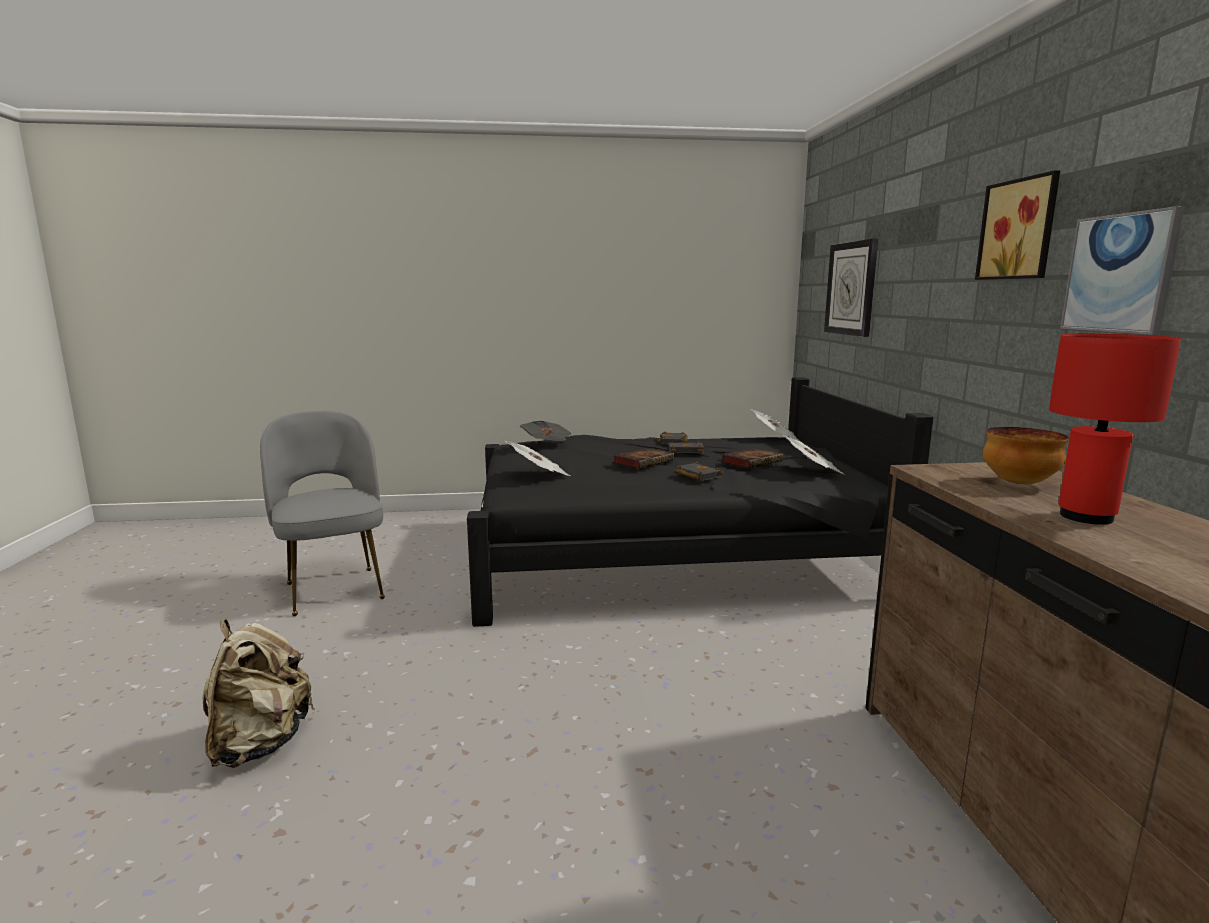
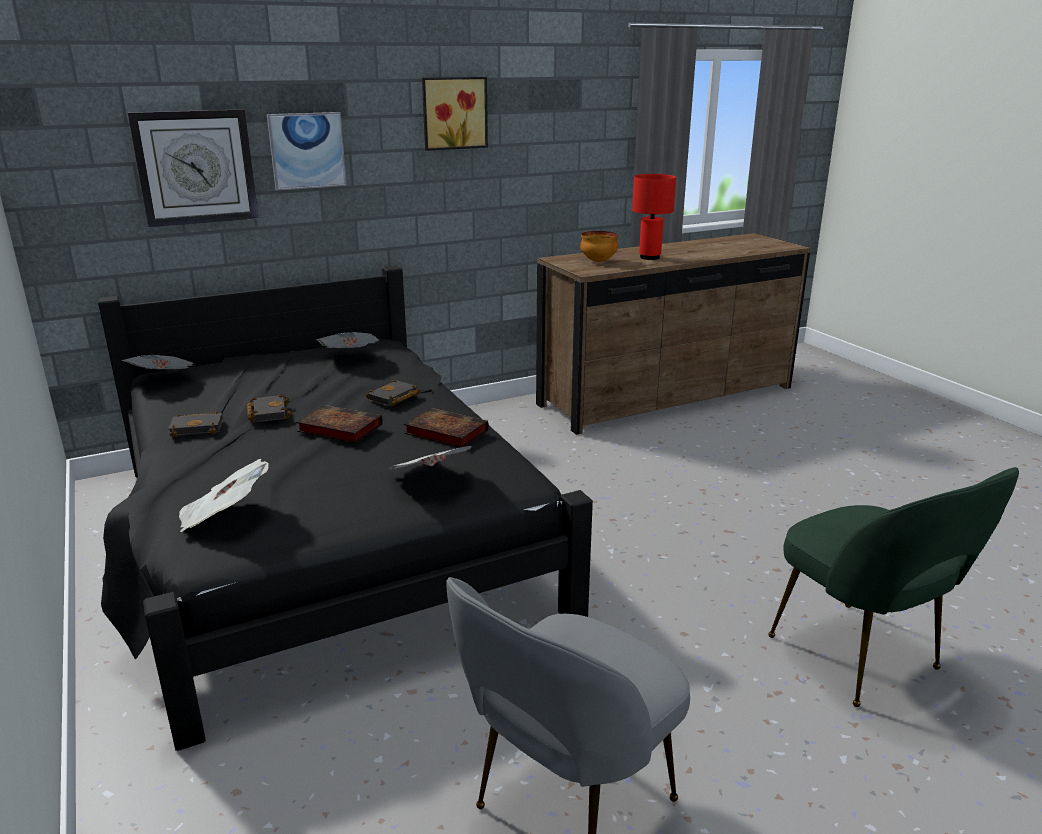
camera: 110 degrees left, 10 degrees up
beige backpack [203,619,315,768] -> green chair [768,467,1019,707]
book [721,448,784,469] -> book moved to [404,408,489,448]
picture [1060,206,1184,335] -> picture moved to [267,112,347,190]

